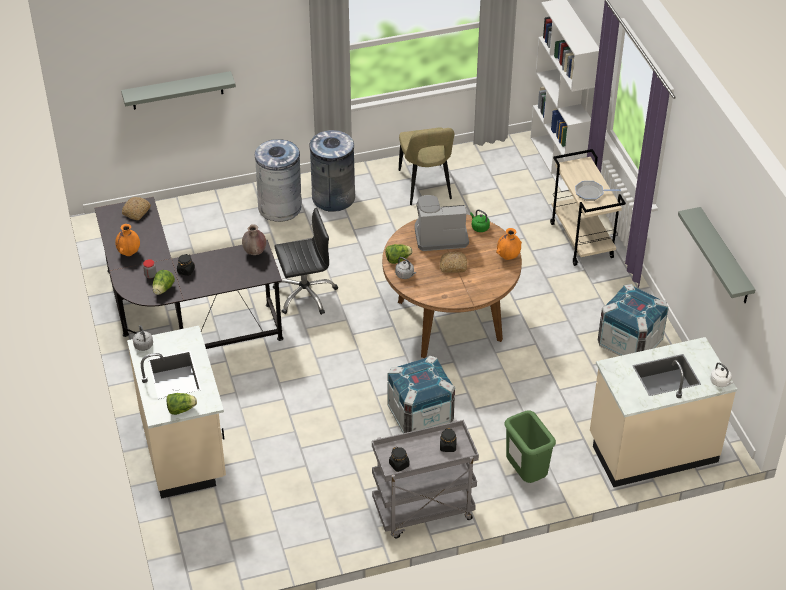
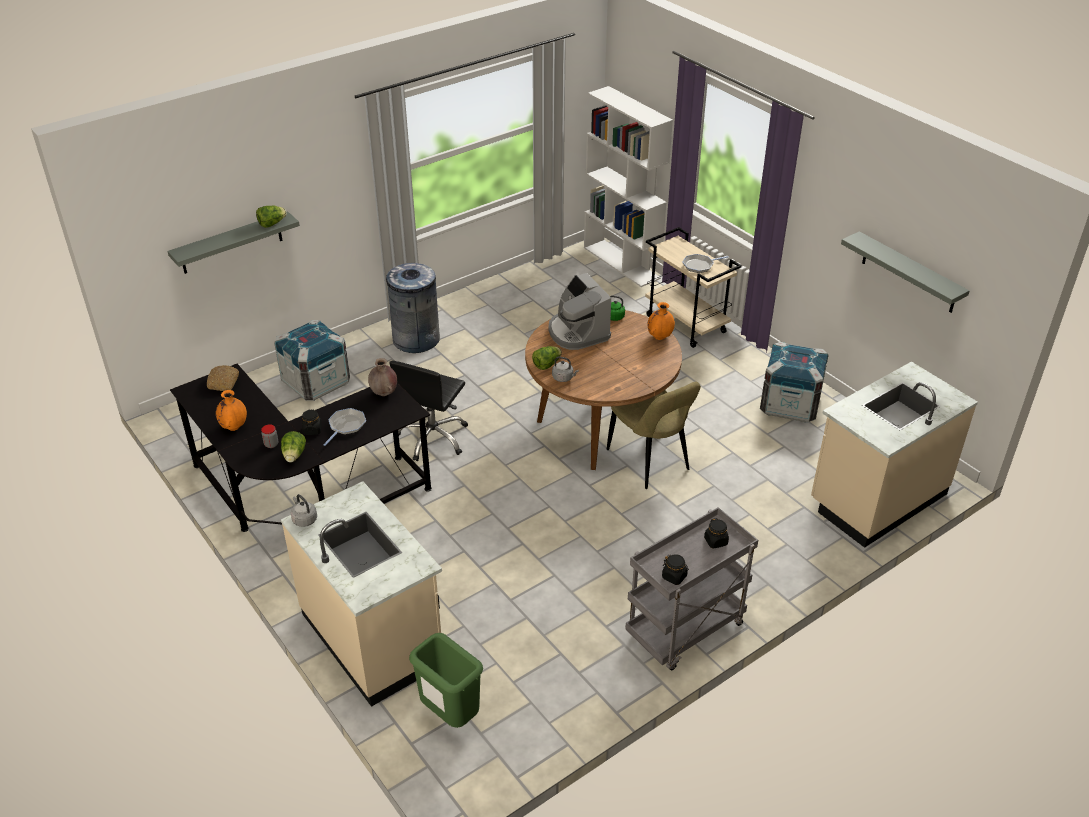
camera: 20 degrees left, 5 degrees down
lettuce [167,393,197,415] -> lettuce moved to [256,206,287,228]
grey trash can [255,139,302,222] -> none
black office chair [273,208,338,315] -> black office chair turned 150 degrees clockwise [389,361,468,461]
crate [387,355,455,433] -> crate moved to [274,320,350,401]
beige chair [399,127,455,205] -> beige chair moved to [607,381,701,489]
coffee machine [415,195,469,251] -> coffee machine turned 90 degrees counterclockwise [549,273,611,350]
bread [440,252,467,273] -> none
green trash can [504,410,556,483] -> green trash can moved to [409,633,483,728]
white kettle [710,363,733,387] -> none
none -> frying pan [323,408,366,446]

